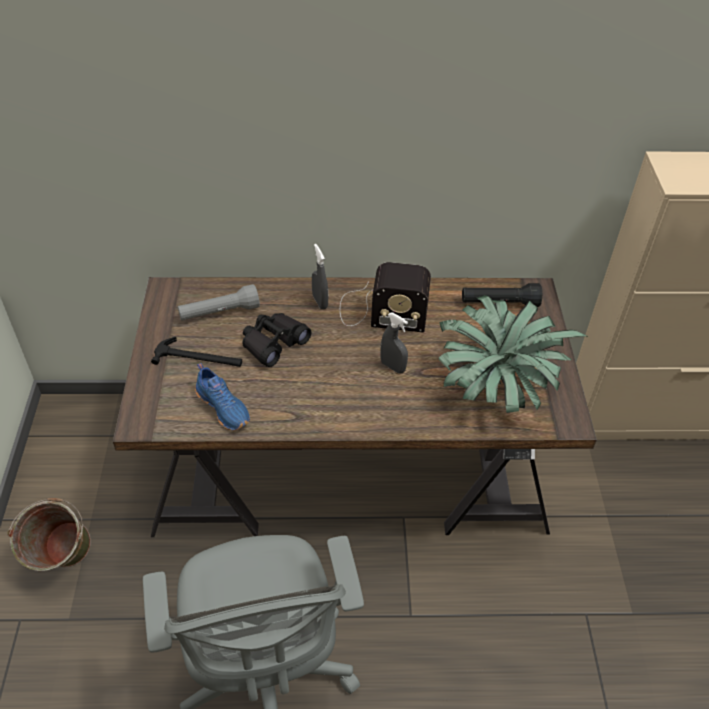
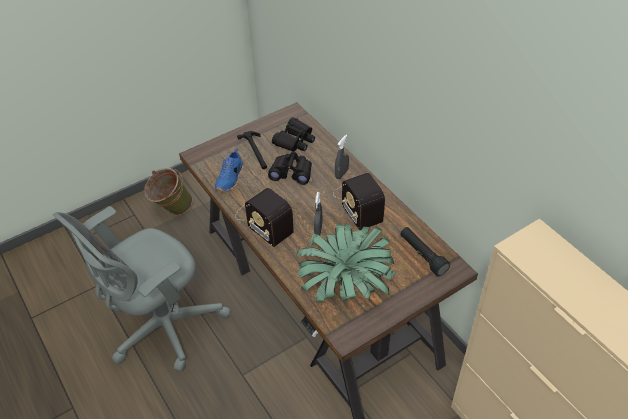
camera: 60 degrees right, 0 degrees up
grey flashlight [178,284,260,320] -> black binoculars [272,117,315,152]
none -> radio [235,188,294,247]

